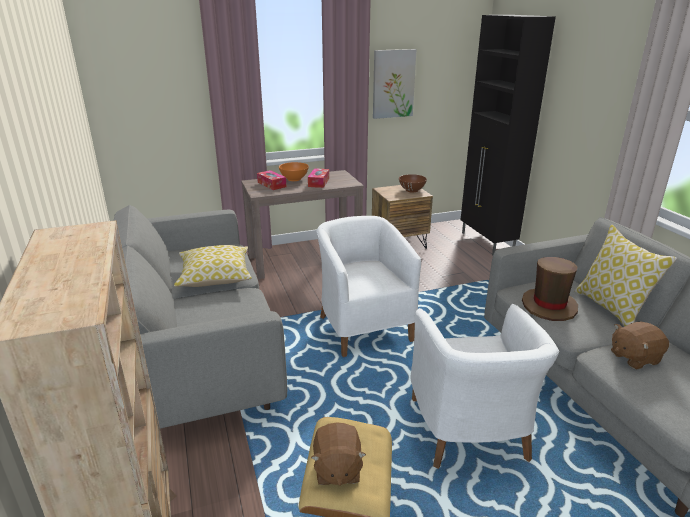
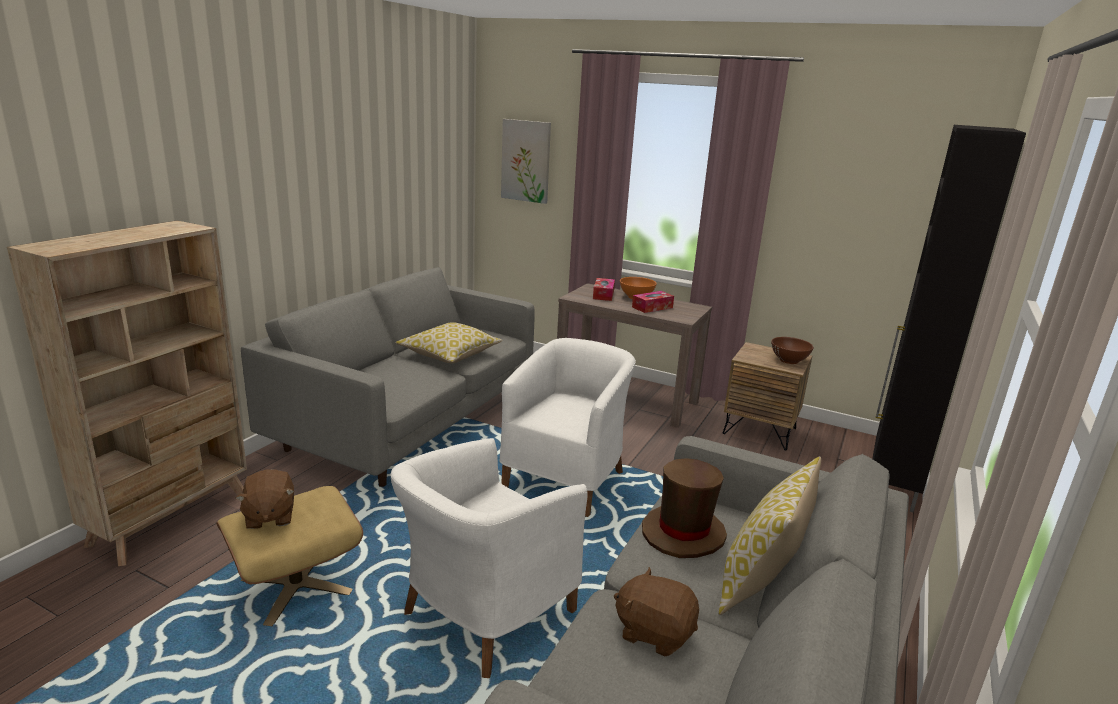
camera: 45 degrees right, 5 degrees down
brown plush toy [311,422,366,486] -> brown plush toy turned 60 degrees counterclockwise [235,469,294,529]
picture [373,49,417,119] -> picture moved to [501,119,551,204]

